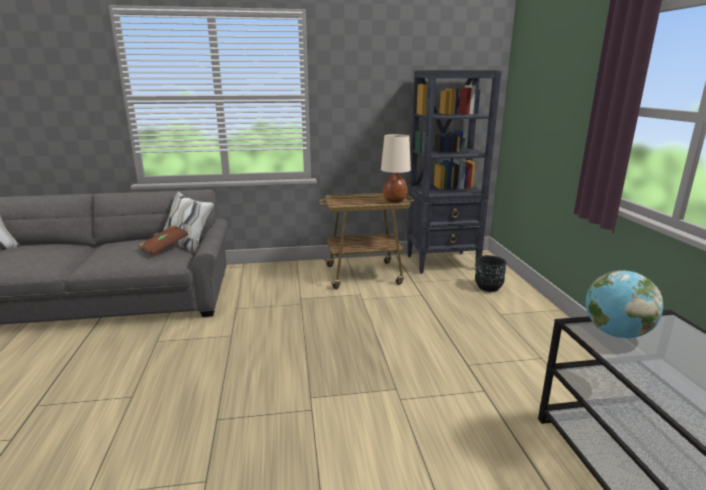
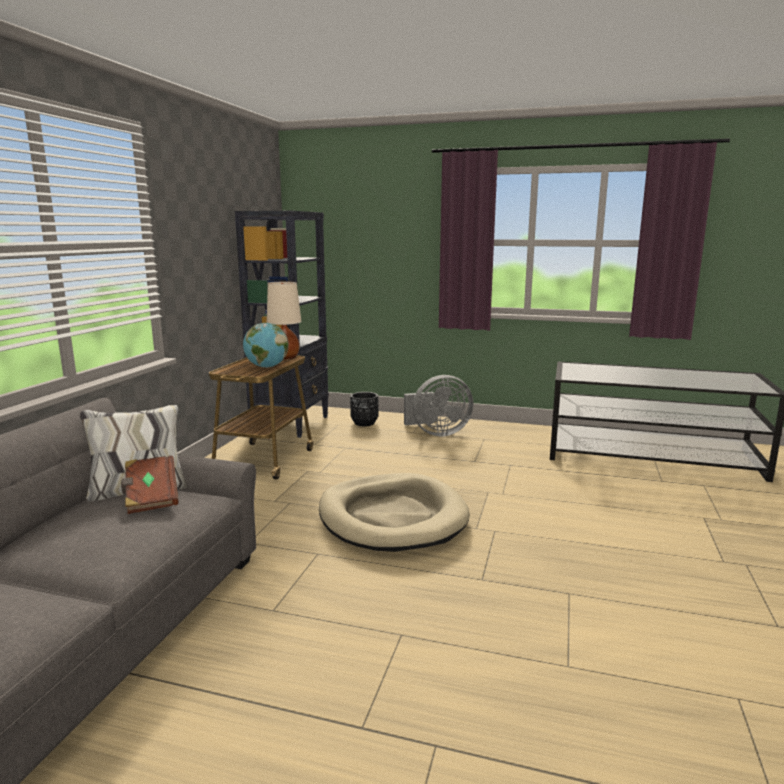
camera: 65 degrees left, 5 degrees down
globe [586,271,663,338] -> globe moved to [243,323,288,368]
none -> beige dog bed [319,473,470,552]
none -> grey fan [404,375,473,436]

